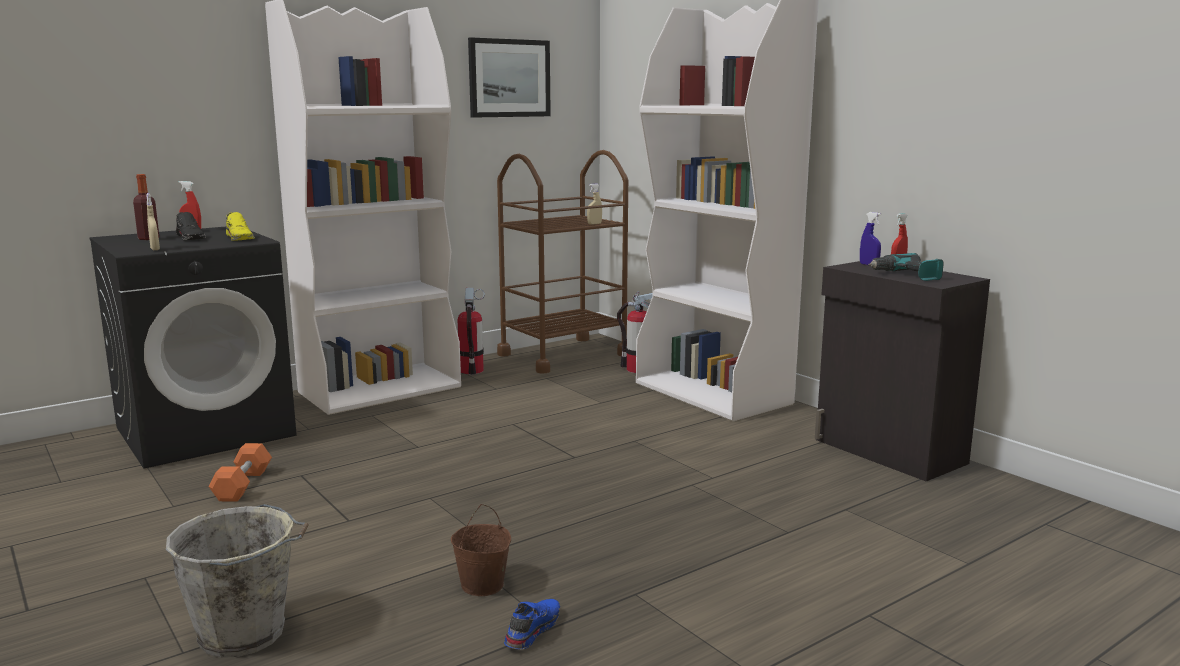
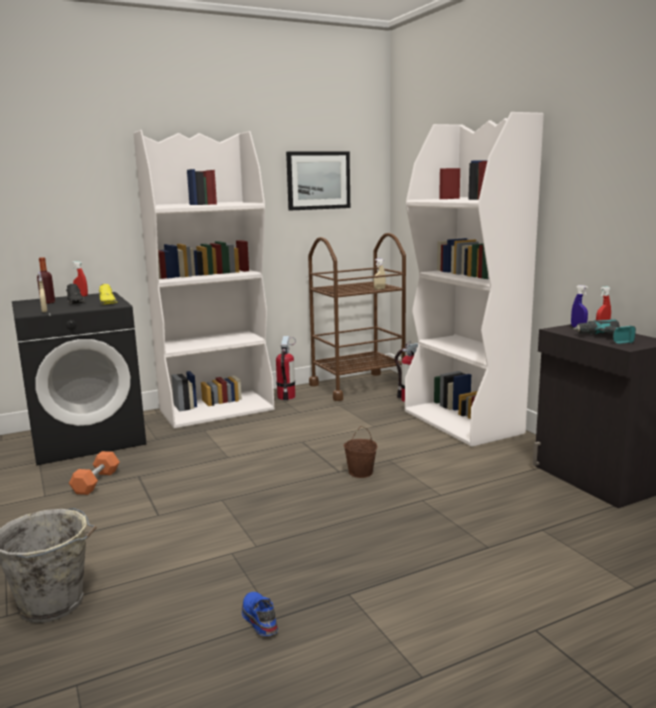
camera: 10 degrees right, 0 degrees up
brown bucket [451,504,511,596] -> brown bucket moved to [343,426,378,478]
blue shoe [504,599,560,649] -> blue shoe turned 60 degrees counterclockwise [242,592,278,636]

